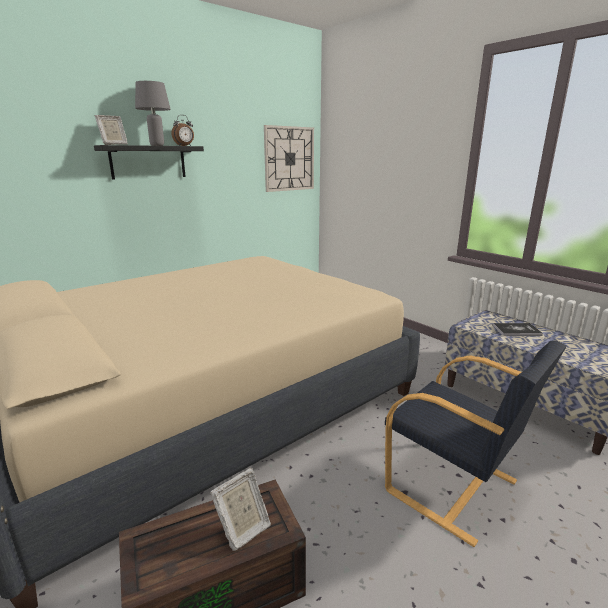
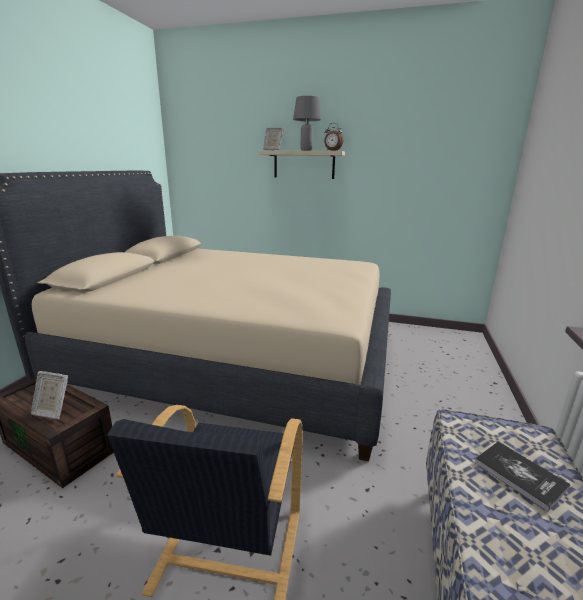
camera: 55 degrees right, 0 degrees up
black shelf [94,145,204,180] -> beige shelf [259,150,345,179]
wall clock [264,125,314,192] -> none

